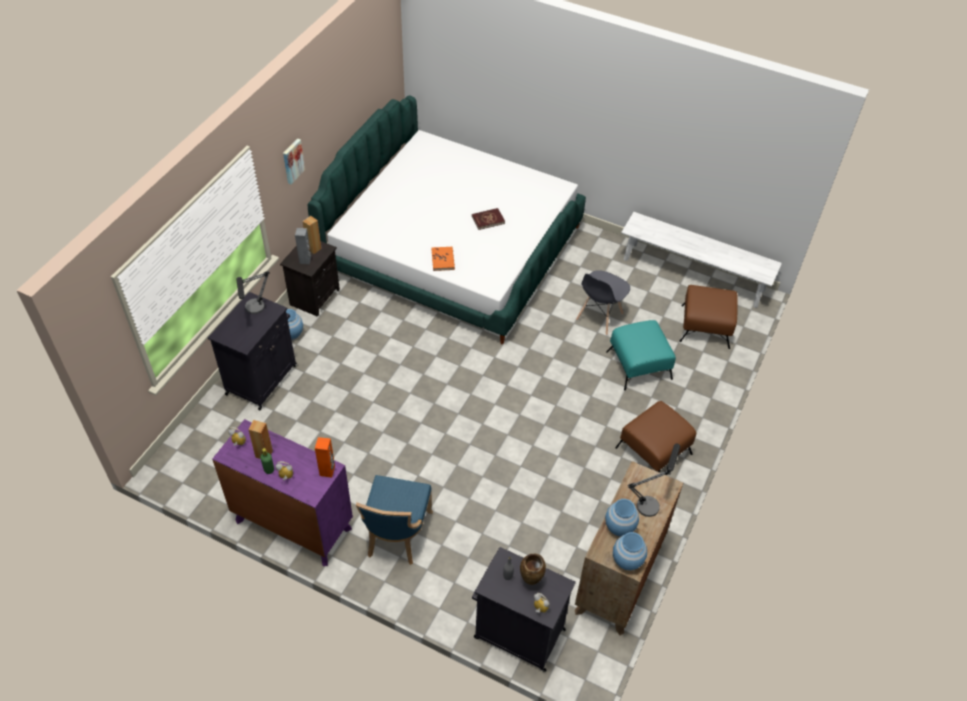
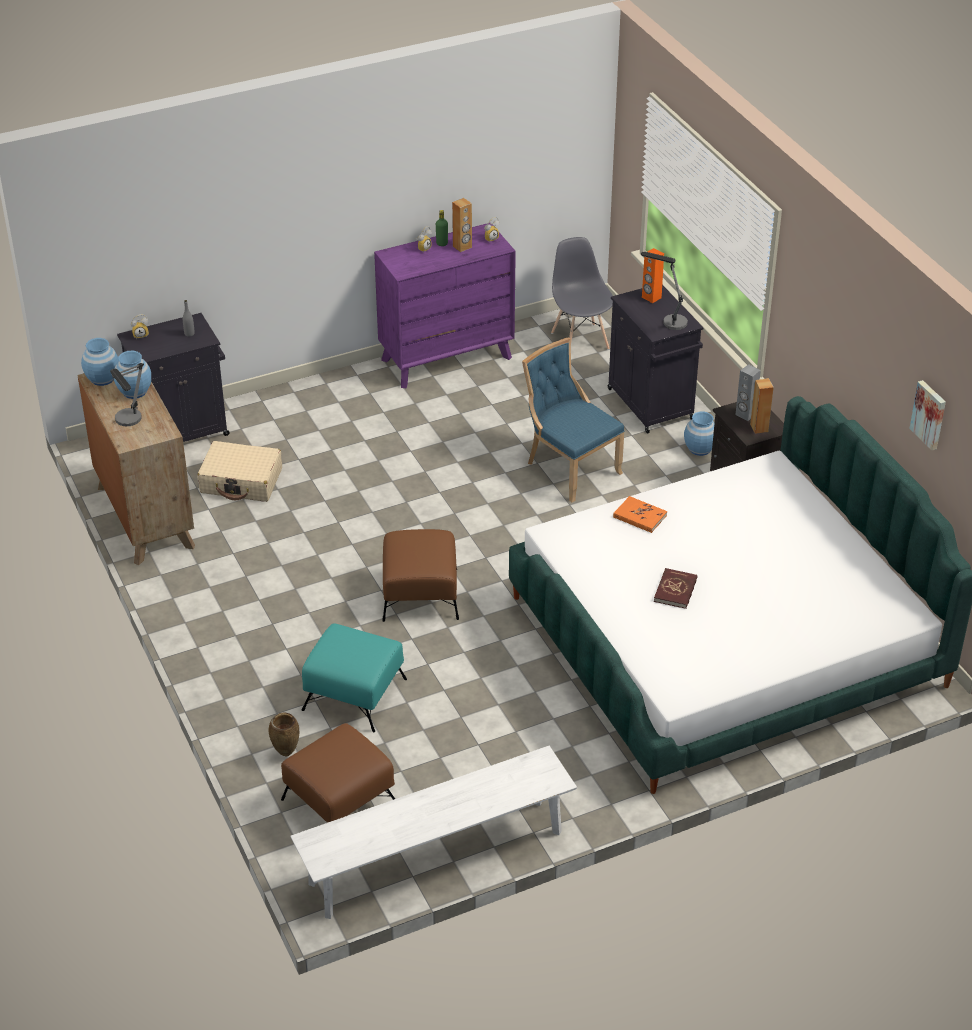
camera: 130 degrees right, 10 degrees down
picture [283,139,305,184] -> picture moved to [909,380,946,450]
orange speaker [315,437,335,478] -> orange speaker moved to [642,248,664,303]
blue chair [356,475,433,565] -> blue chair moved to [522,338,624,502]
brown vase [520,554,546,585] -> brown vase moved to [268,713,299,756]
grey chair [576,270,630,335] -> grey chair moved to [551,237,613,350]
brown ottoman [615,401,696,473] -> brown ottoman moved to [382,529,459,622]
none -> beige suitcase [198,441,282,502]

